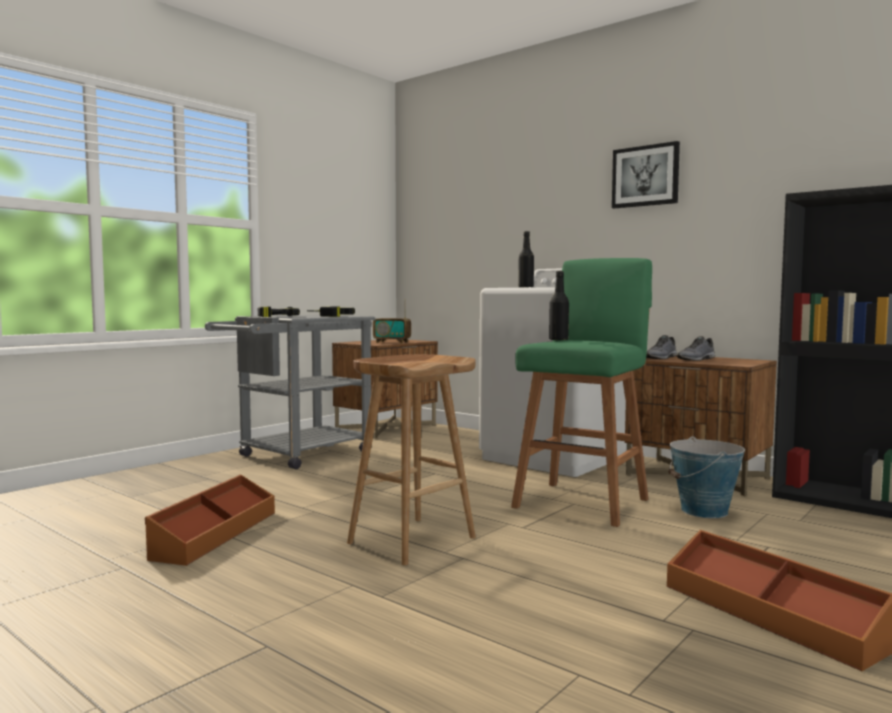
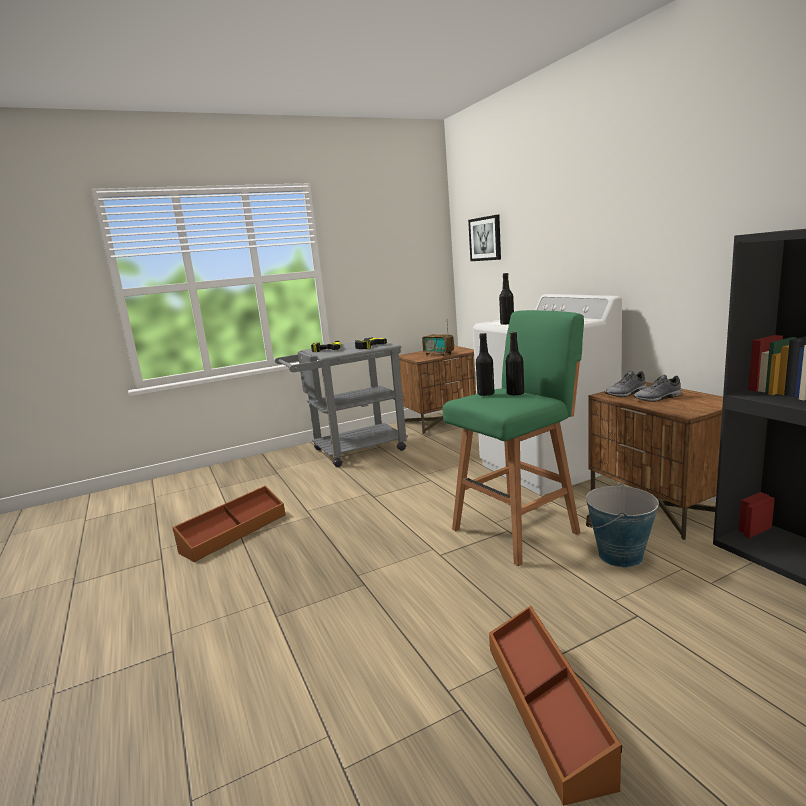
camera: 25 degrees right, 10 degrees up
brown stool [347,354,476,565] -> none
picture [612,141,680,208] -> picture moved to [468,215,501,261]
none -> black bottle [505,332,524,396]

